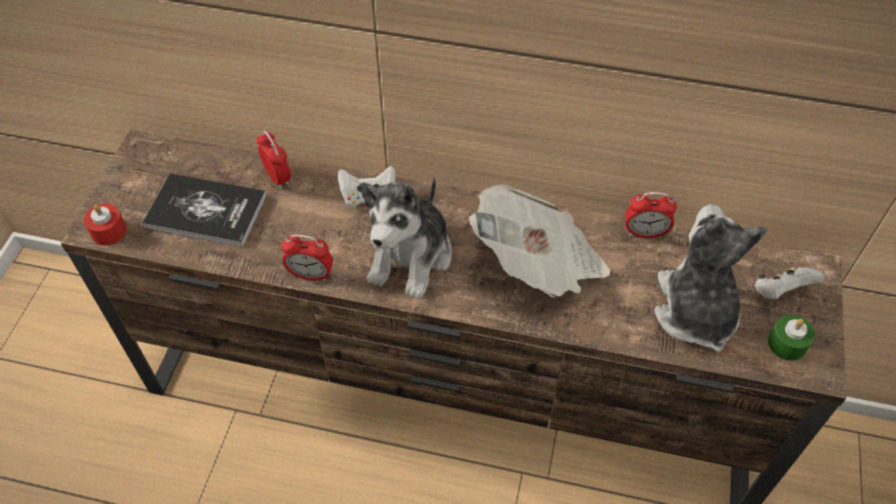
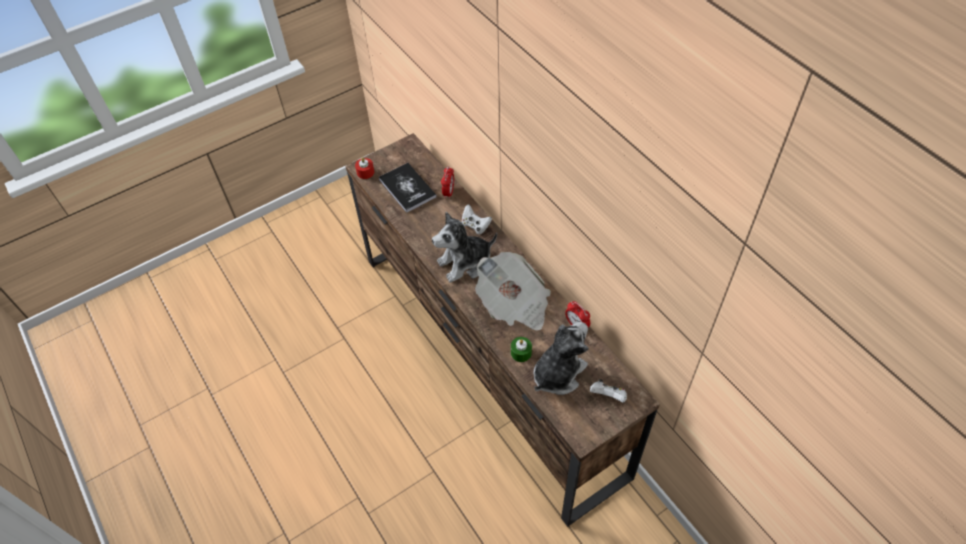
camera: 45 degrees right, 0 degrees up
alarm clock [281,234,333,281] -> none
green candle [768,315,815,361] -> green candle moved to [511,337,532,362]

